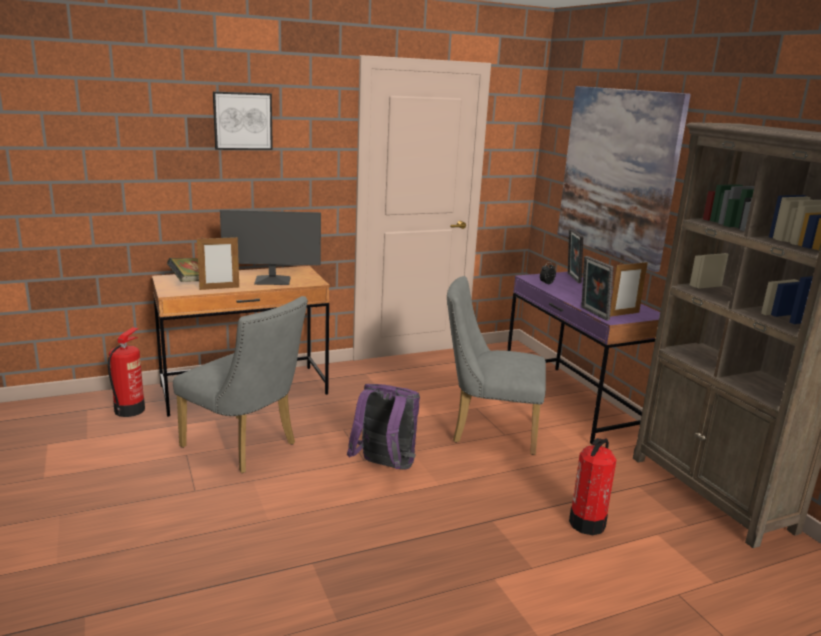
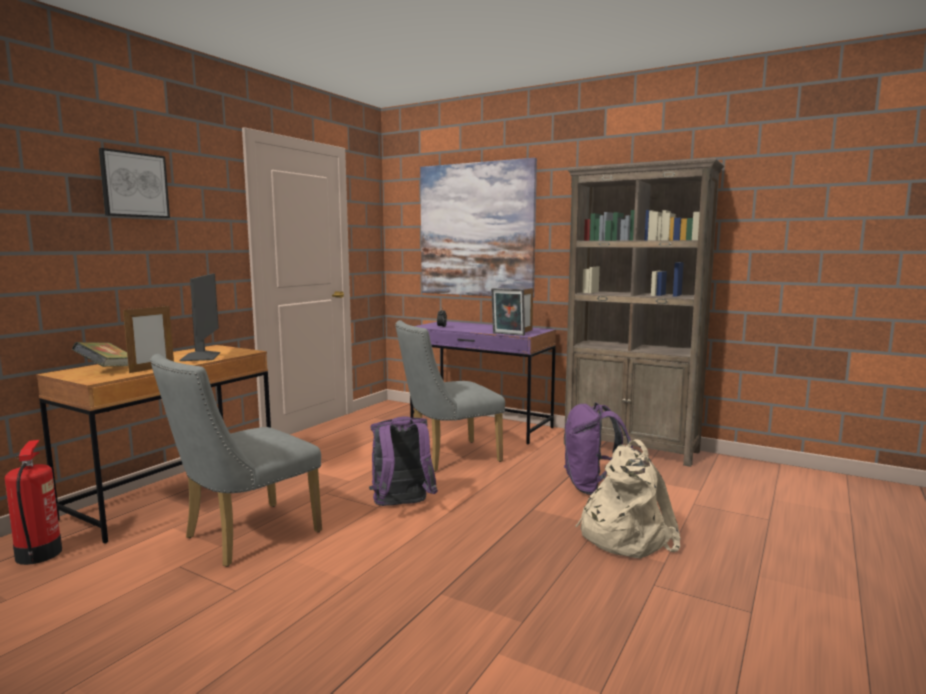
camera: 35 degrees left, 10 degrees down
grey chair [173,296,308,473] -> grey chair turned 135 degrees clockwise [150,354,322,567]
monitor [220,210,321,285] -> monitor turned 60 degrees counterclockwise [179,273,220,361]
picture frame [568,229,583,283] -> none
fire extinguisher [569,438,617,535] -> purple backpack [564,403,633,495]
none -> beige backpack [575,439,681,558]

